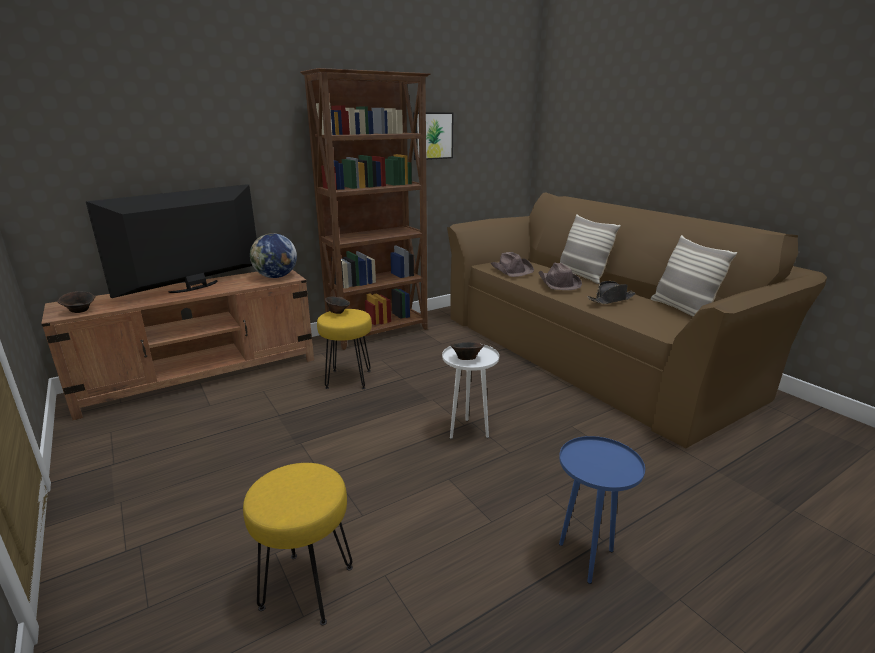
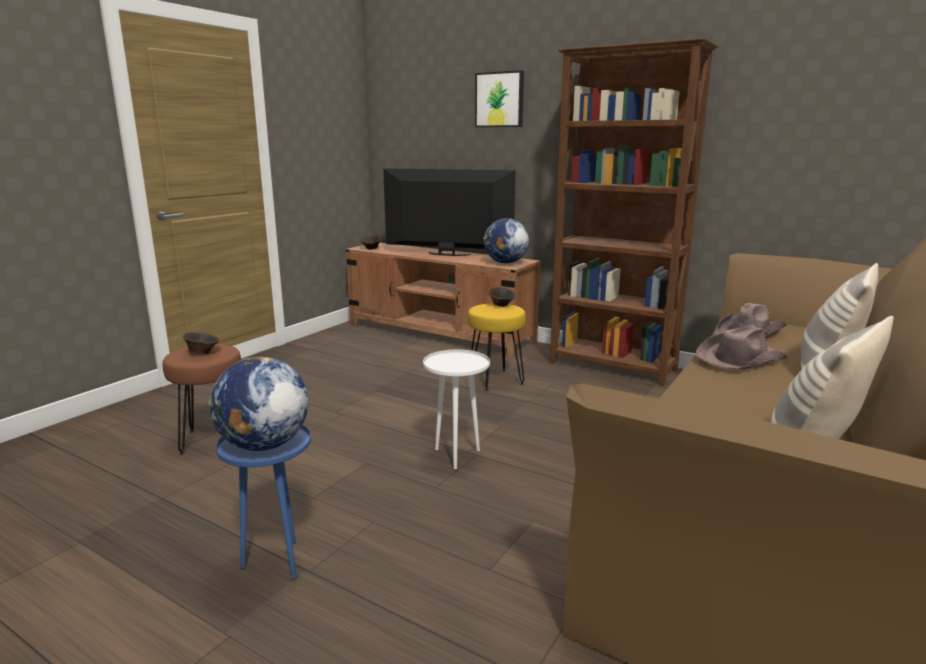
camera: 65 degrees right, 5 degrees down
yellow stool [243,463,353,625] -> brown stool [162,344,241,455]
picture [413,112,454,160] -> picture moved to [475,70,524,127]
brown bowl [450,342,484,360] -> brown bowl moved to [183,332,219,354]
black hat [587,281,636,304] -> none
none -> globe [209,357,309,451]

